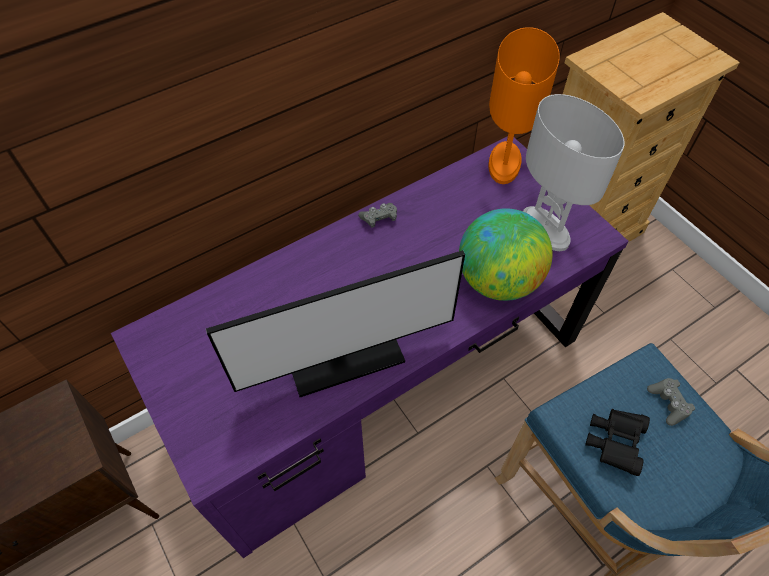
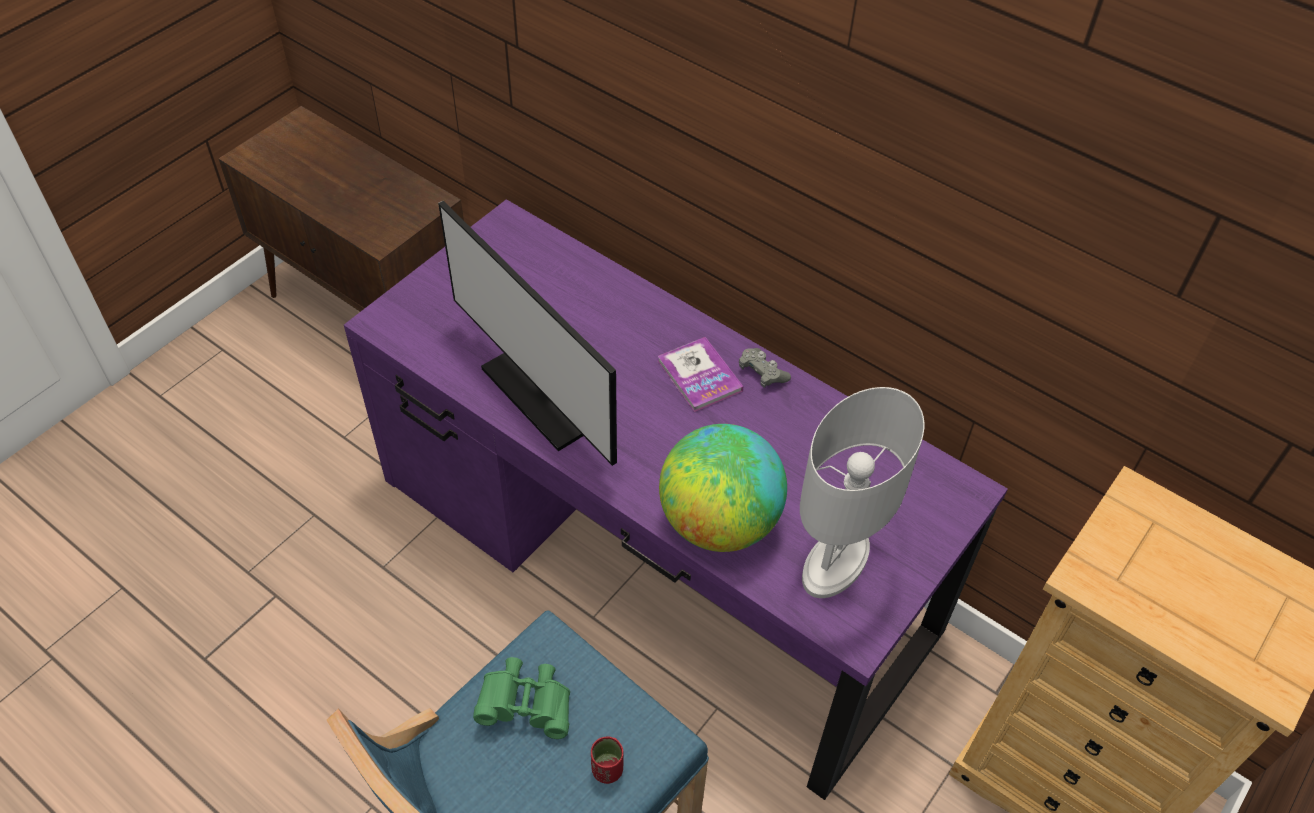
camera: 70 degrees right, 5 degrees down
orange table lamp [489,27,560,184] -> none
black binoculars [585,409,650,476] -> green binoculars [473,657,570,739]
grey game controller [647,378,695,426] -> red cup [591,737,624,784]
none -> book [658,337,744,412]

